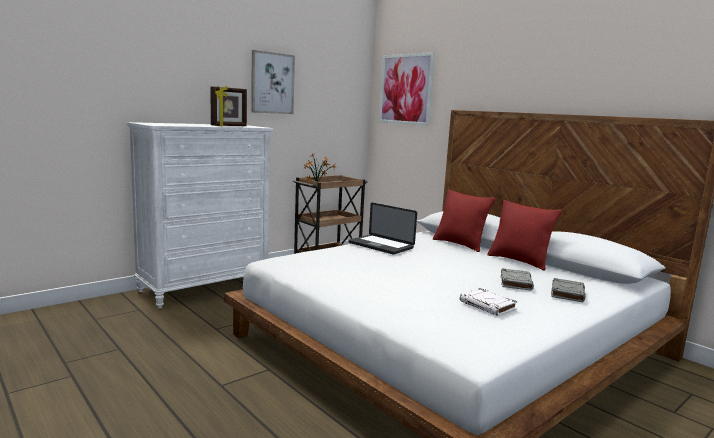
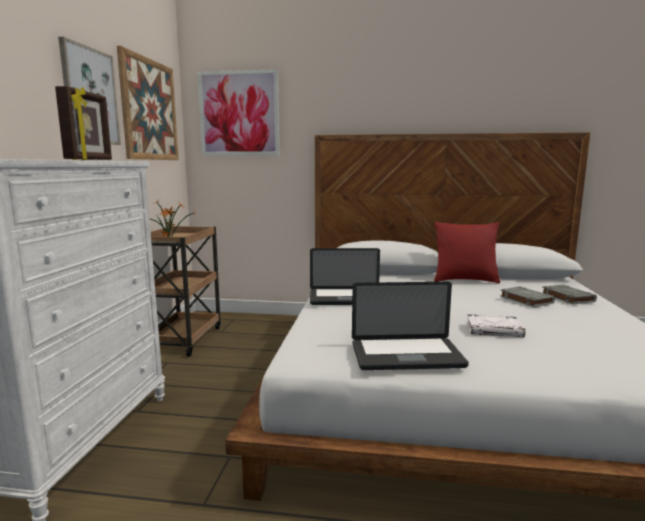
camera: 40 degrees left, 0 degrees up
red pillow [433,189,495,252] -> none
white book [460,288,518,316] -> white book moved to [466,314,525,337]
none -> picture [117,46,179,160]
none -> laptop [352,282,469,370]

